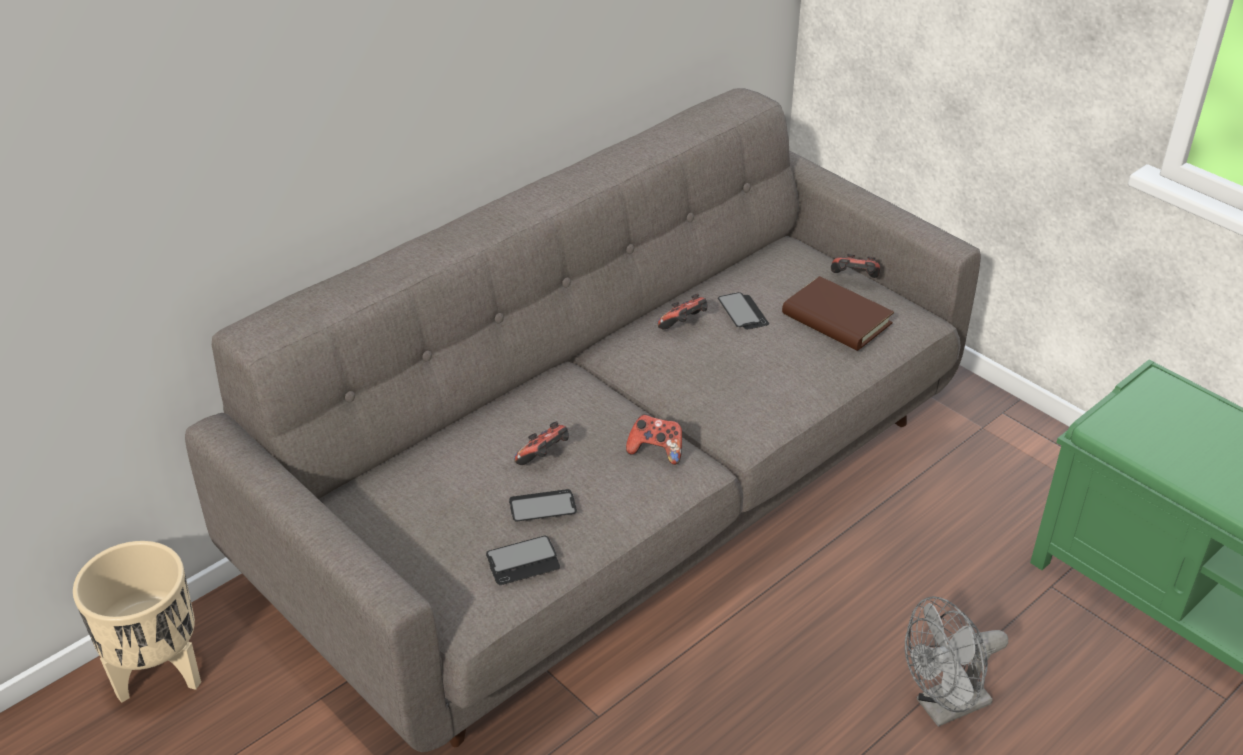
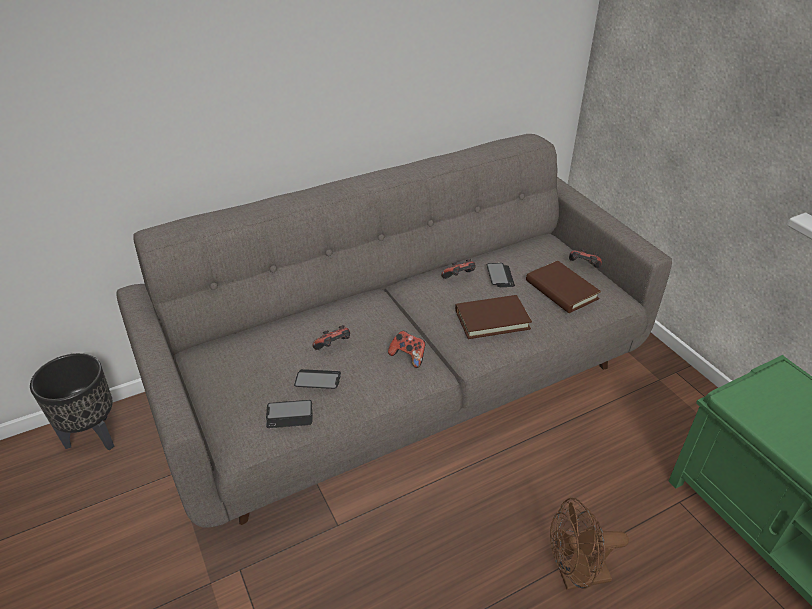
camera: 15 degrees right, 0 degrees up
beige planter [73,541,201,703] -> black planter [30,353,114,450]
grey fan [905,596,1008,727] -> brown fan [550,498,629,590]
none -> brown book [455,295,532,339]

